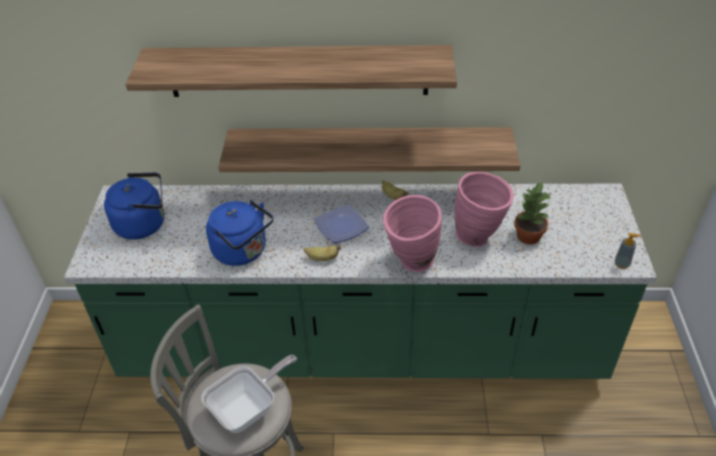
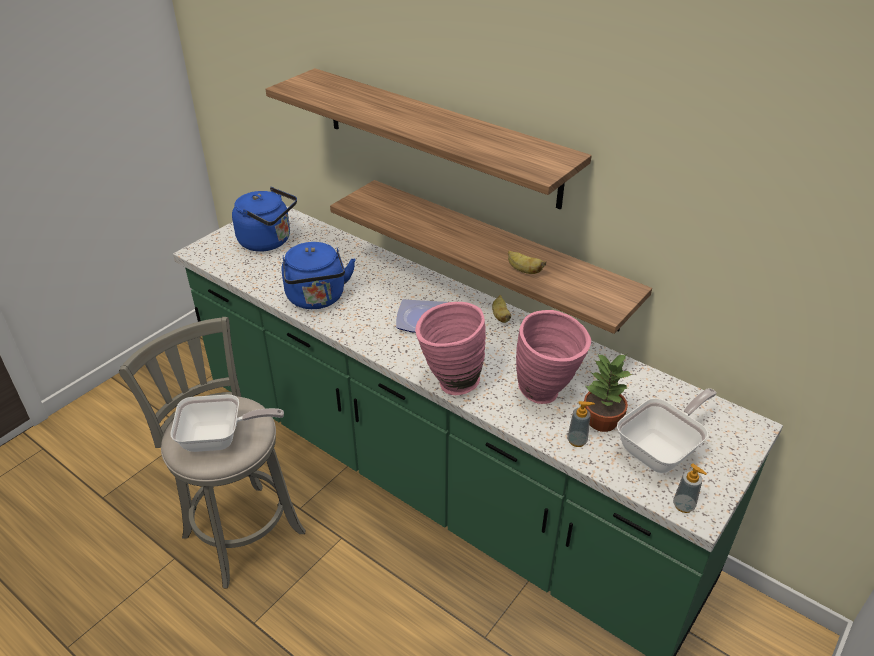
camera: 35 degrees right, 5 degrees down
banana [304,246,341,261] -> banana moved to [508,250,546,274]
none -> soap dispenser [567,401,595,447]
none -> frying pan [617,388,717,473]

